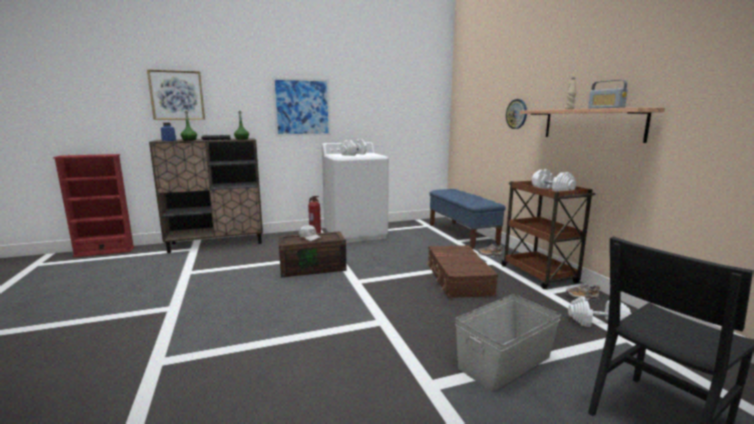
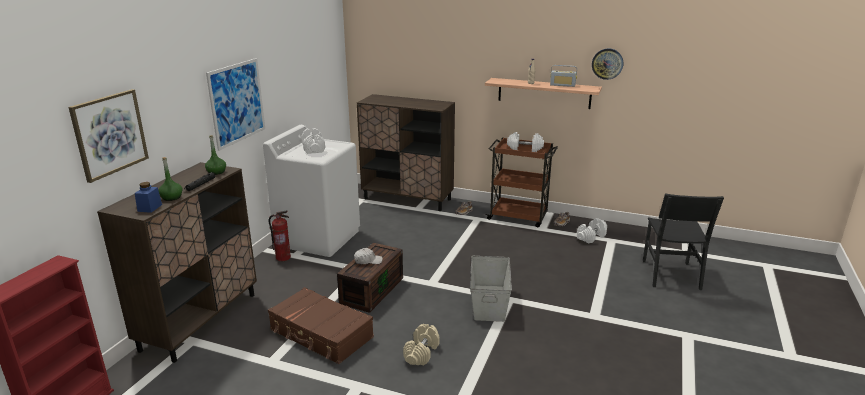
camera: 50 degrees left, 10 degrees up
brown suitcase [427,245,498,298] -> brown suitcase moved to [268,287,374,364]
blue bench [429,189,506,249] -> brown cabinet [357,94,455,211]
grey storage box [455,294,561,392] -> grey storage box moved to [470,256,512,322]
wall clock [506,99,527,129] -> wall clock moved to [592,48,623,80]
none -> beige dumbbell [403,324,440,365]

